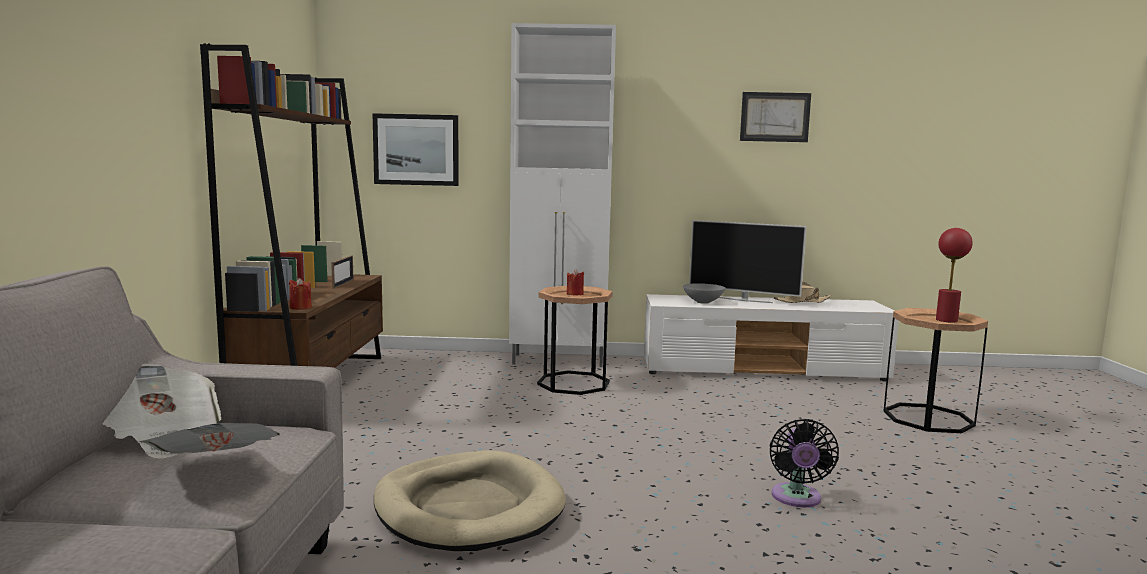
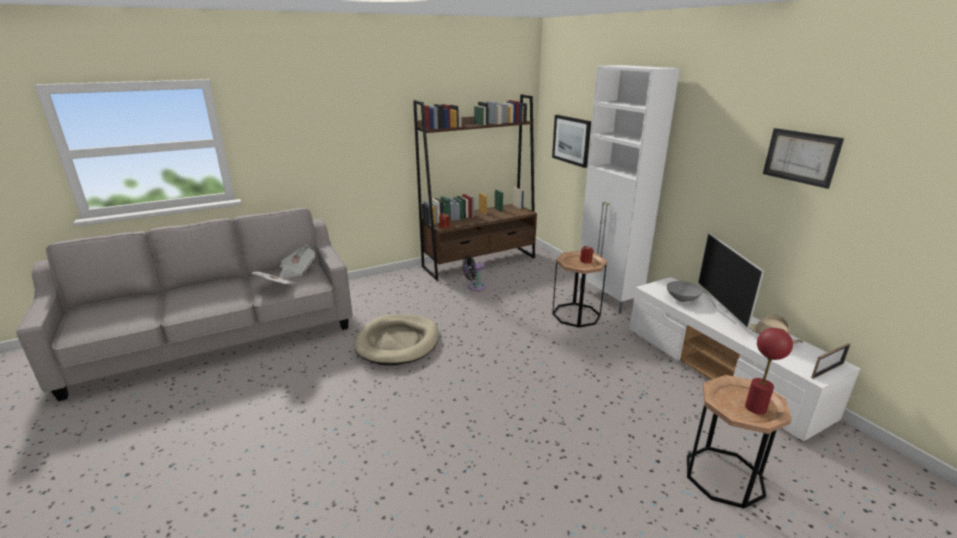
camera: 60 degrees right, 15 degrees up
picture frame [331,255,354,289] -> picture frame moved to [811,343,850,379]
black fan [770,419,839,507] -> black fan moved to [463,256,486,291]

